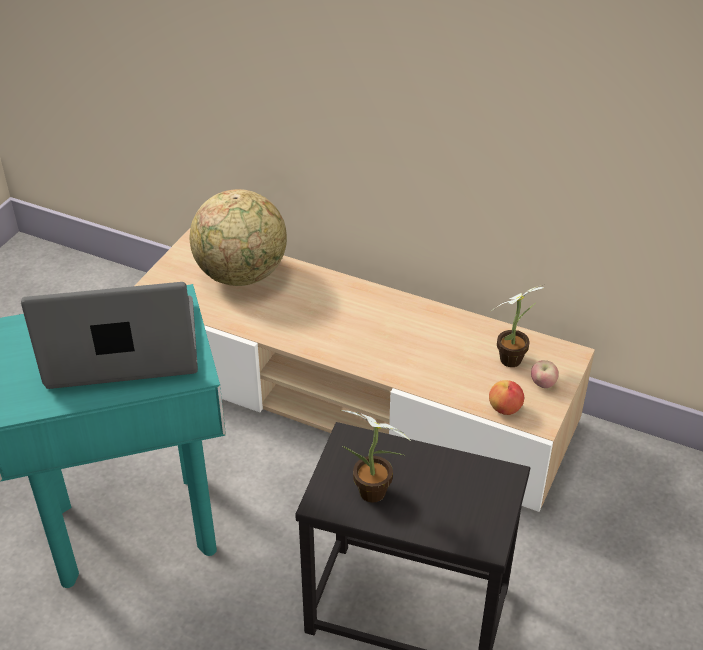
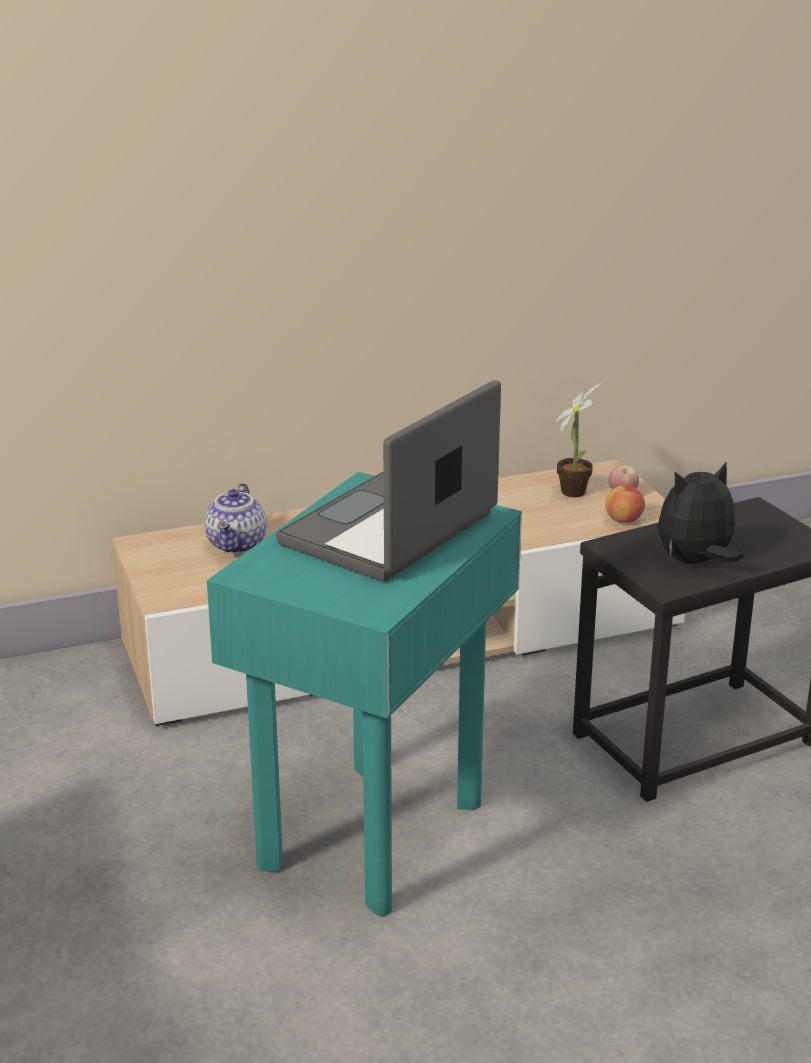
camera: 45 degrees left, 15 degrees down
globe [190,189,287,286] -> teapot [205,483,267,554]
potted plant [341,410,411,503] -> plush toy [657,462,745,564]

